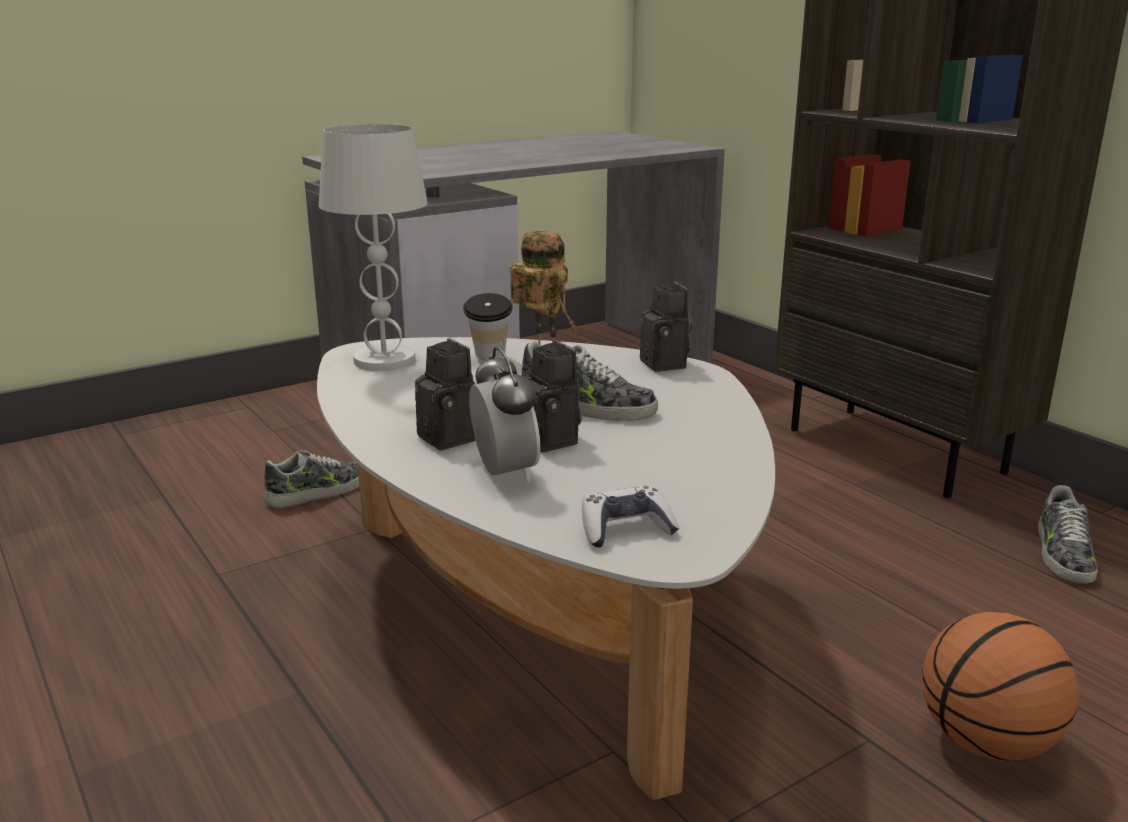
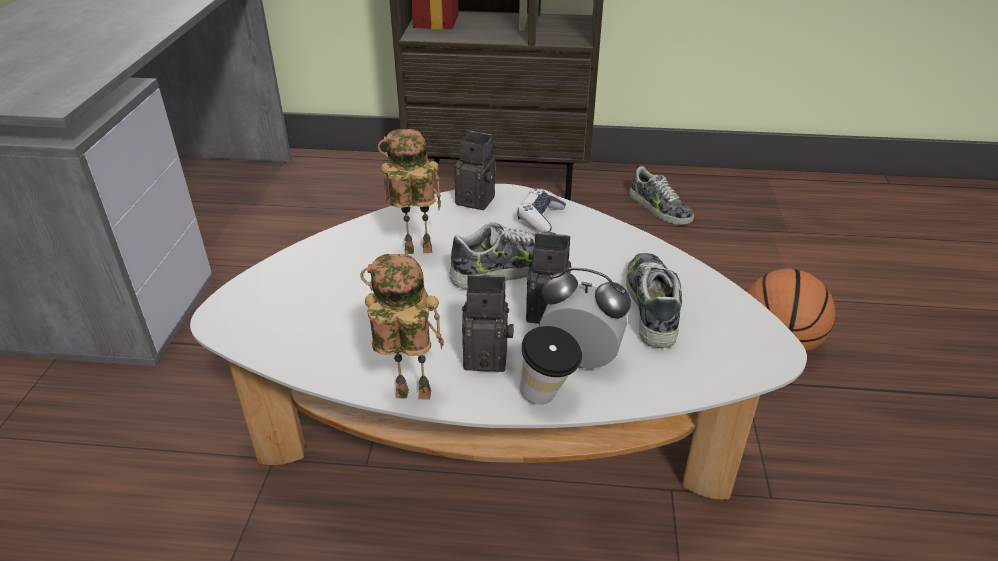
camera: 50 degrees left, 15 degrees up
shoe [264,450,359,508] -> shoe moved to [626,253,682,348]
white table lamp [319,124,428,371] -> none
cup [463,293,513,360] -> cup moved to [520,326,582,405]
game controller [582,486,679,548] -> game controller moved to [517,188,566,233]
none -> toy robot [360,254,444,400]

